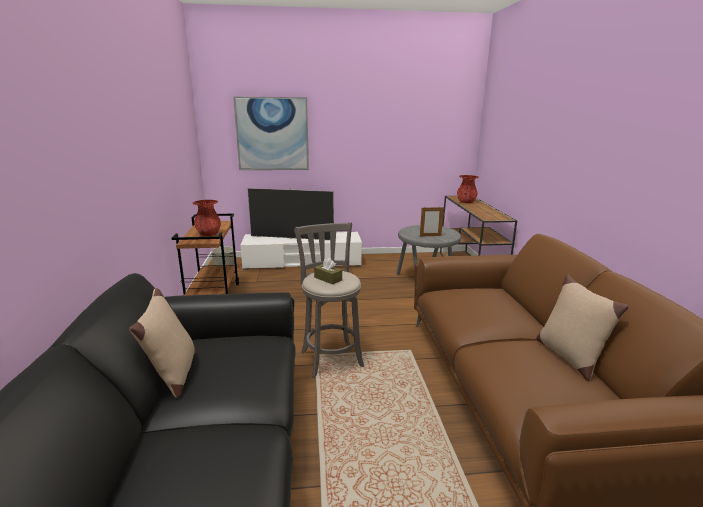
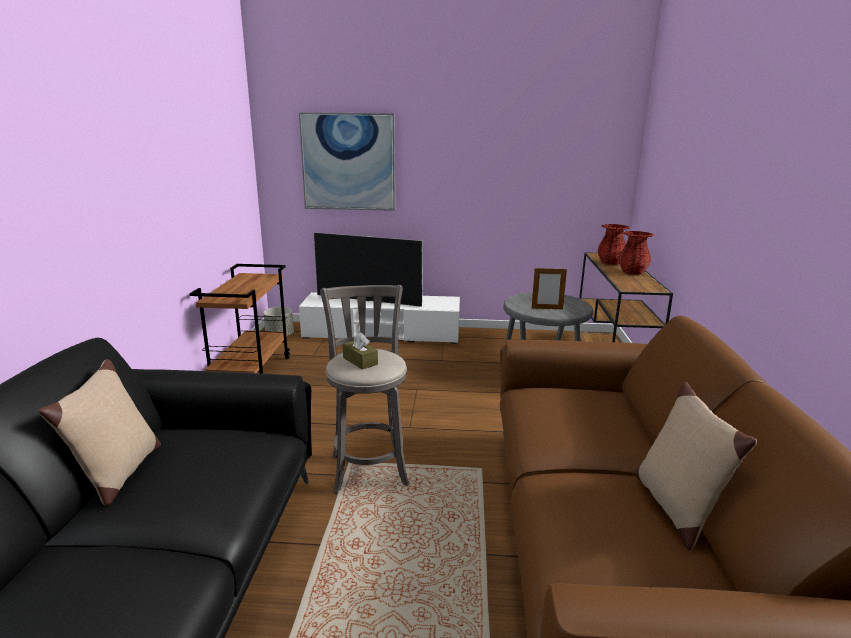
camera: 10 degrees right, 0 degrees up
red vase [192,200,221,236] -> red vase moved to [619,231,654,274]

